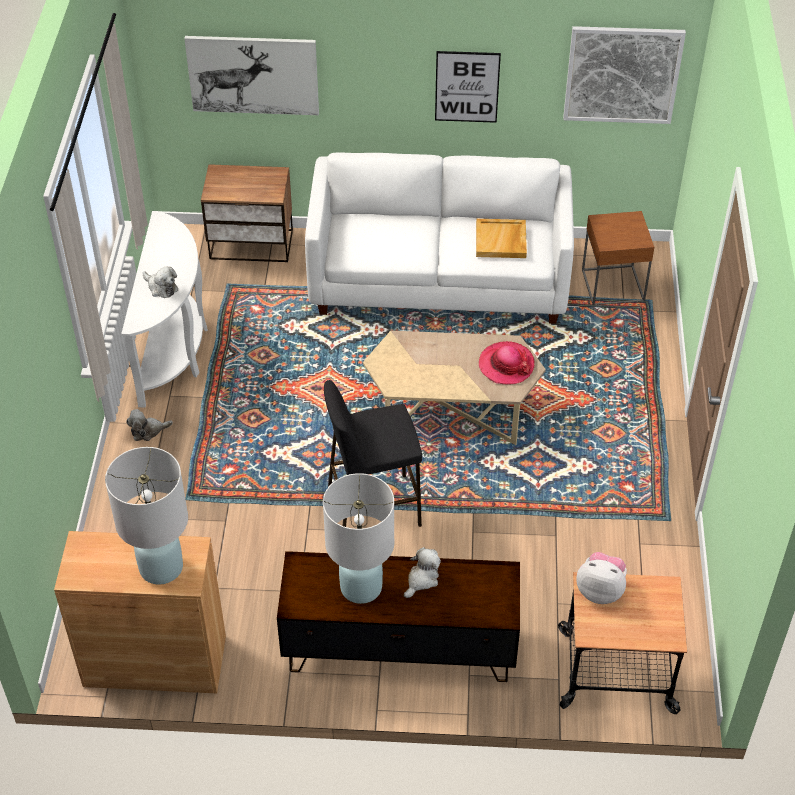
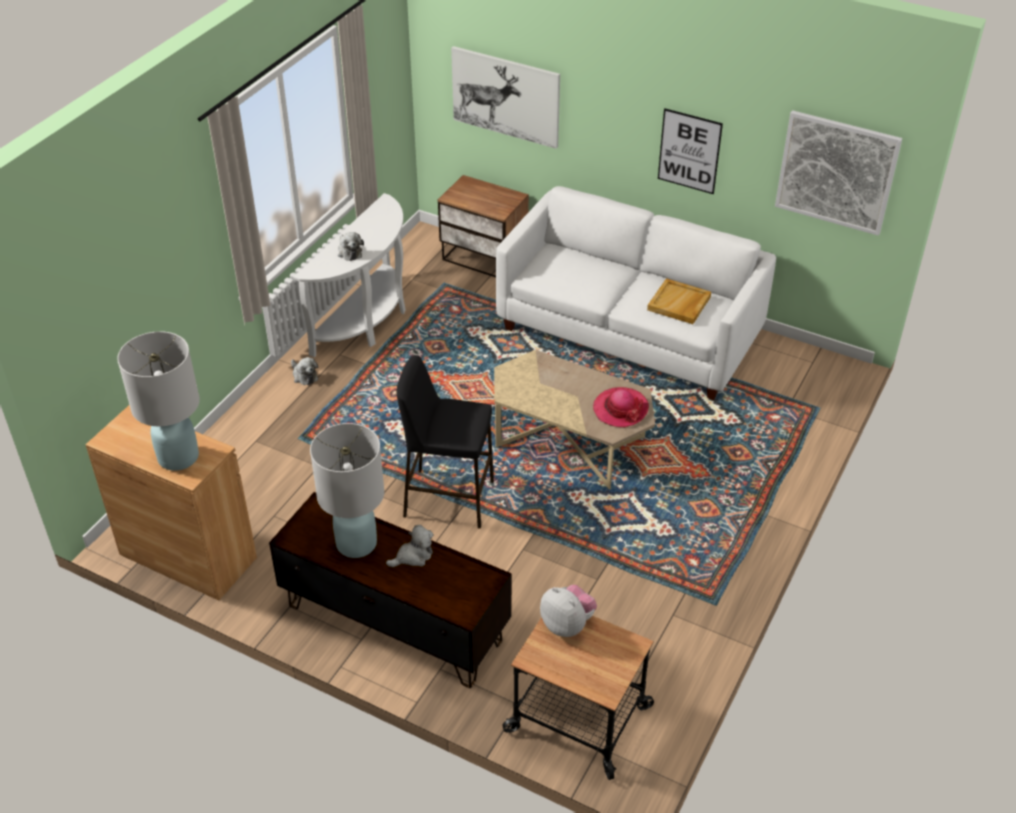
camera: 25 degrees right, 5 degrees down
plush toy [126,409,173,441] -> plush toy turned 135 degrees counterclockwise [291,357,318,385]
brown side table [582,211,654,305] -> none

